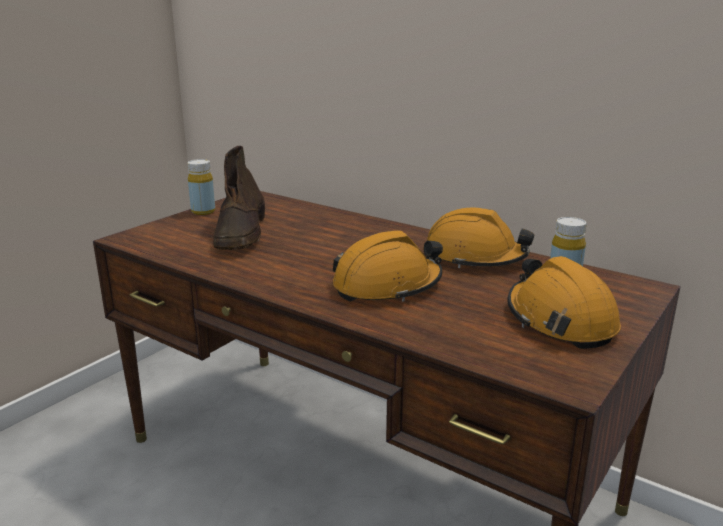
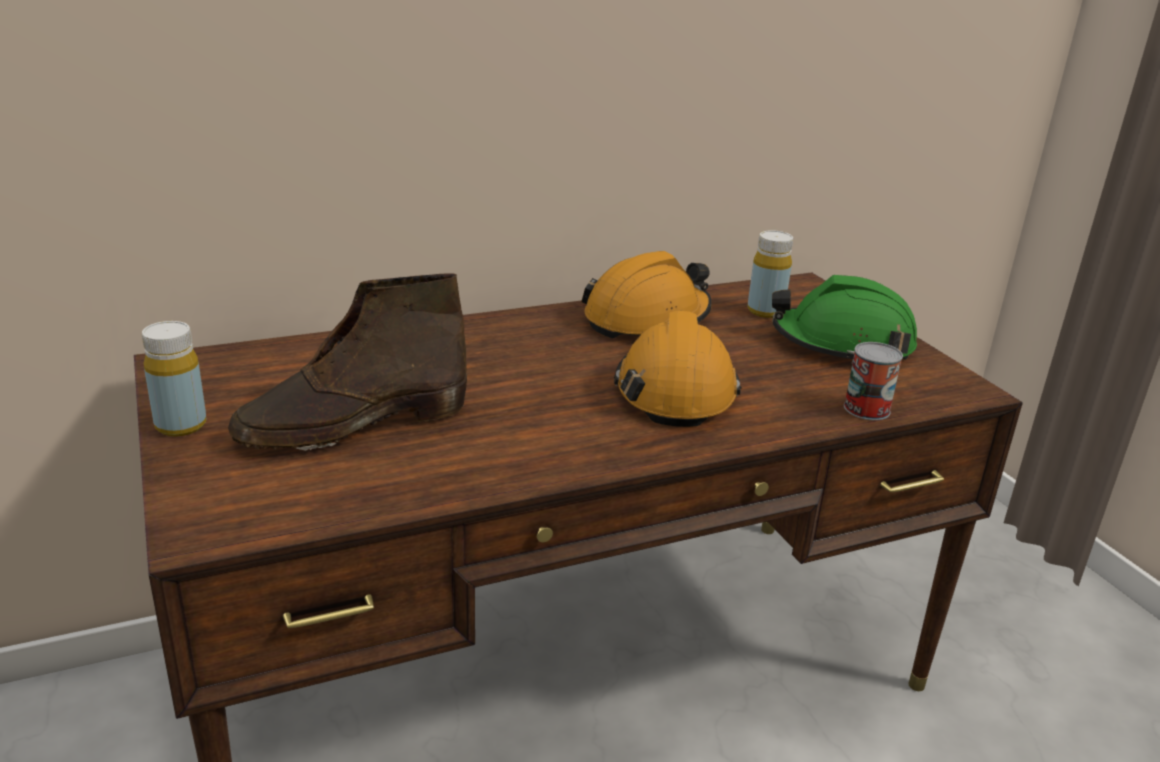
camera: 60 degrees left, 5 degrees up
brown boot [213,146,265,250] -> brown boot turned 120 degrees clockwise [228,273,467,451]
orange hard hat [508,256,621,349] -> green hard hat [772,275,917,363]
none -> can [844,342,903,420]

